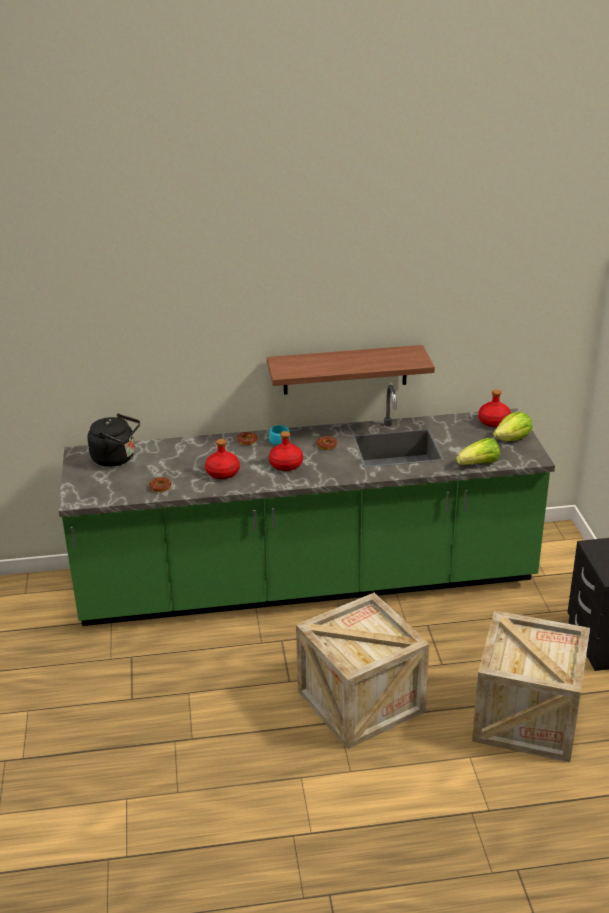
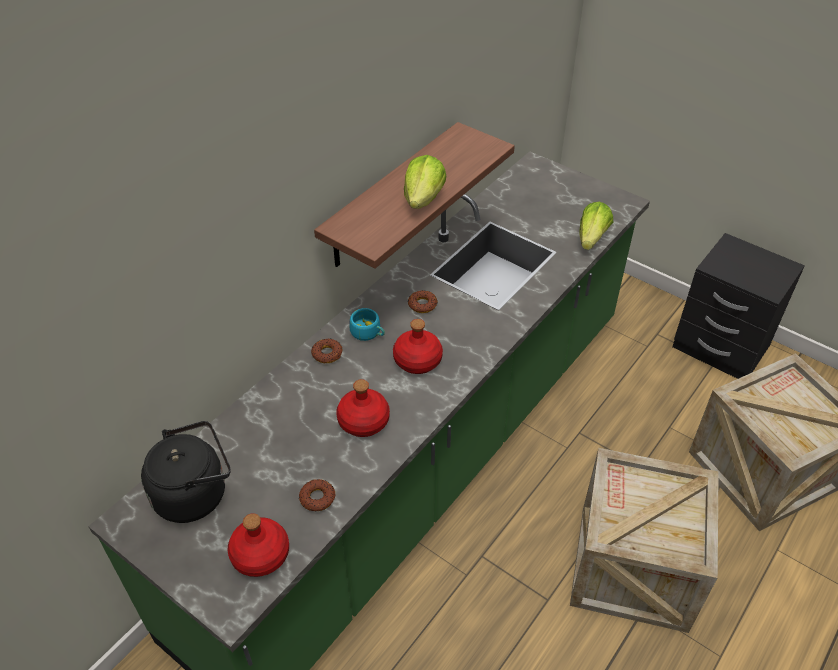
camera: 45 degrees left, 15 degrees up
red bottle [478,390,511,427] -> red bottle moved to [228,513,289,577]
lettuce [493,412,532,441] -> lettuce moved to [404,155,446,209]

